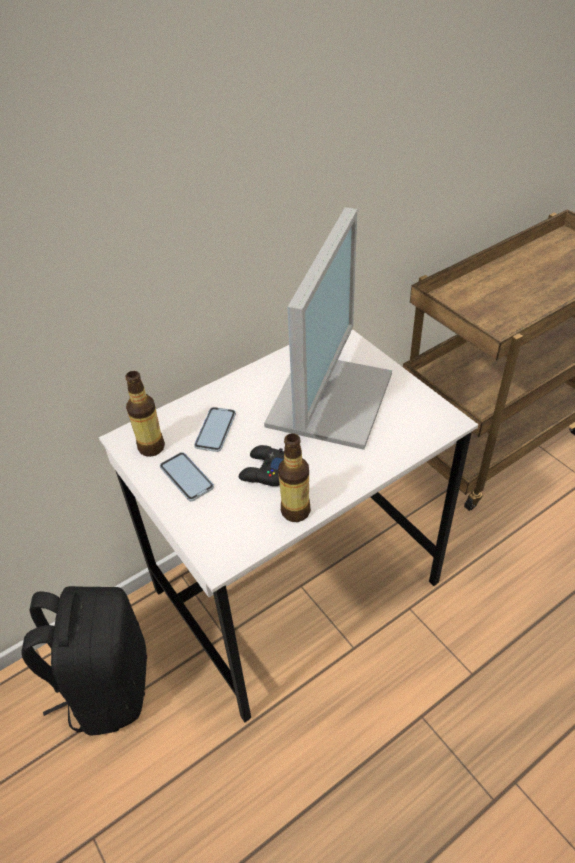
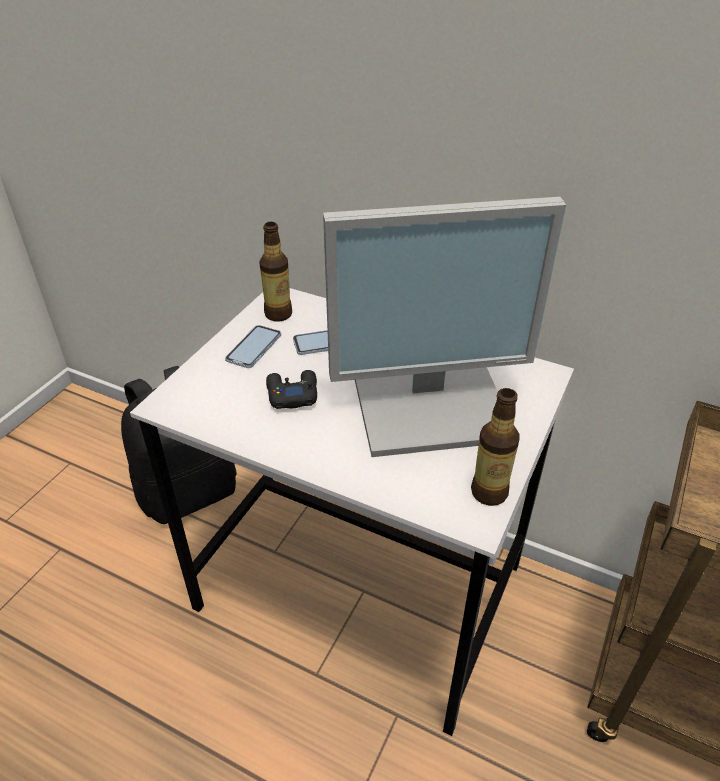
camera: 60 degrees right, 5 degrees down
bottle [278,433,311,522] -> bottle moved to [471,388,520,506]

